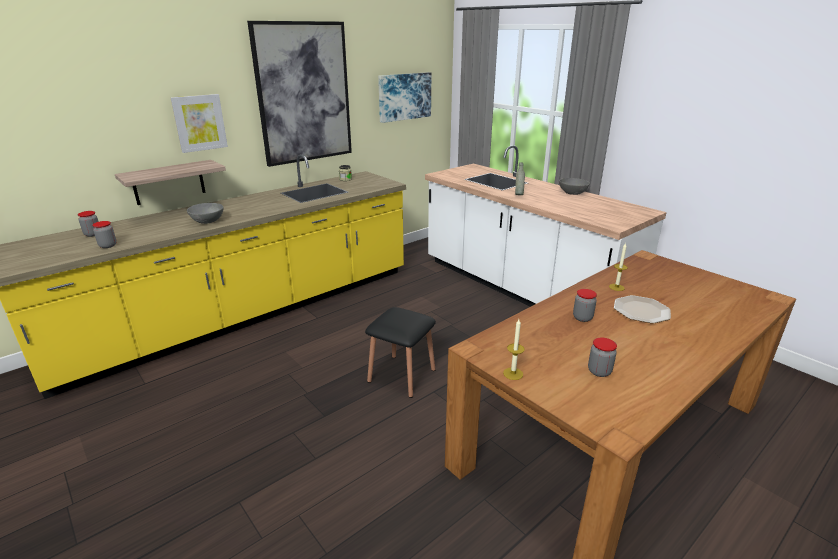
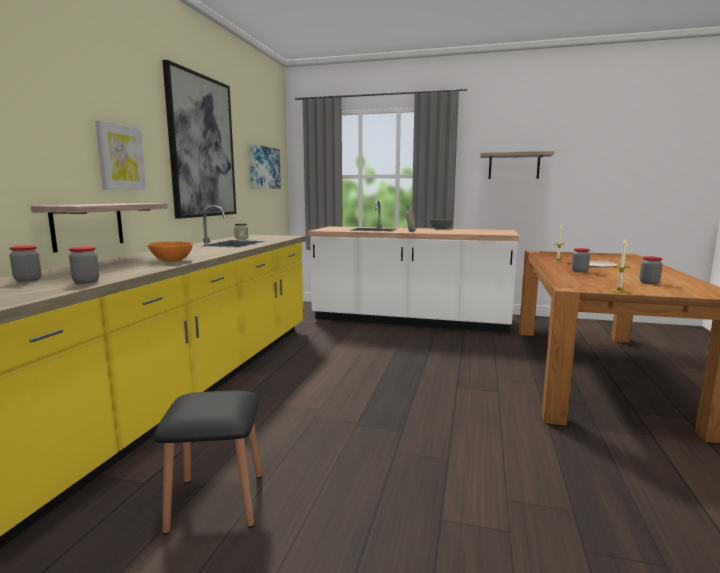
camera: 35 degrees left, 15 degrees down
grey bowl [187,203,224,224] -> orange bowl [147,241,193,262]
black stool [365,307,436,398] -> black stool moved to [154,391,262,534]
none -> shelf [480,151,555,179]

